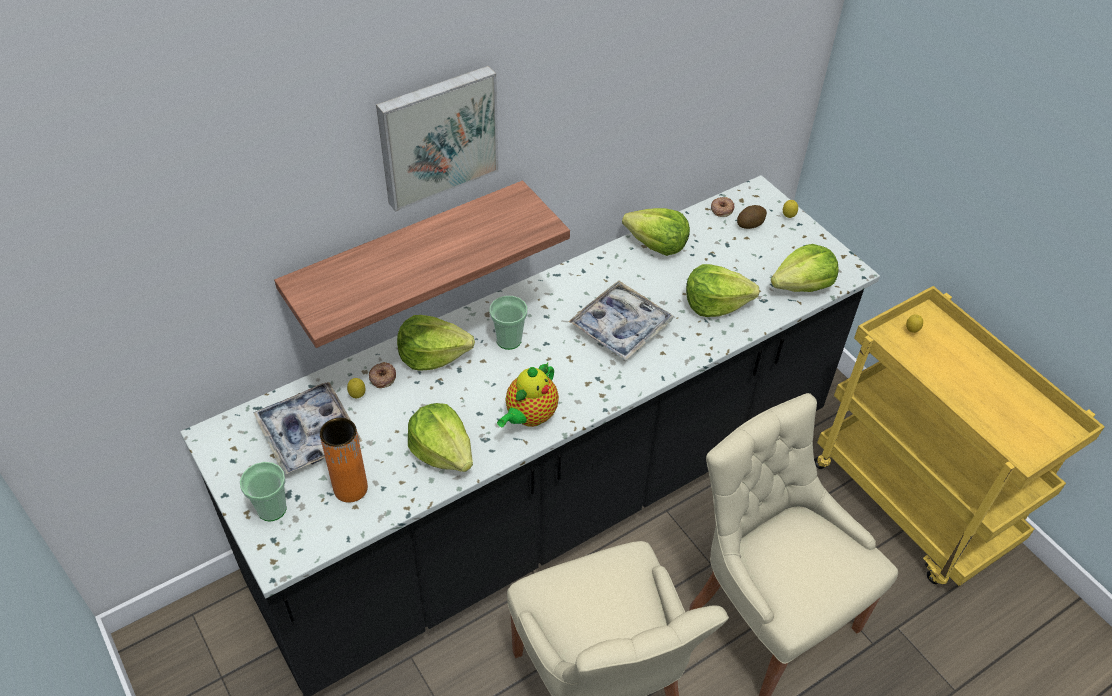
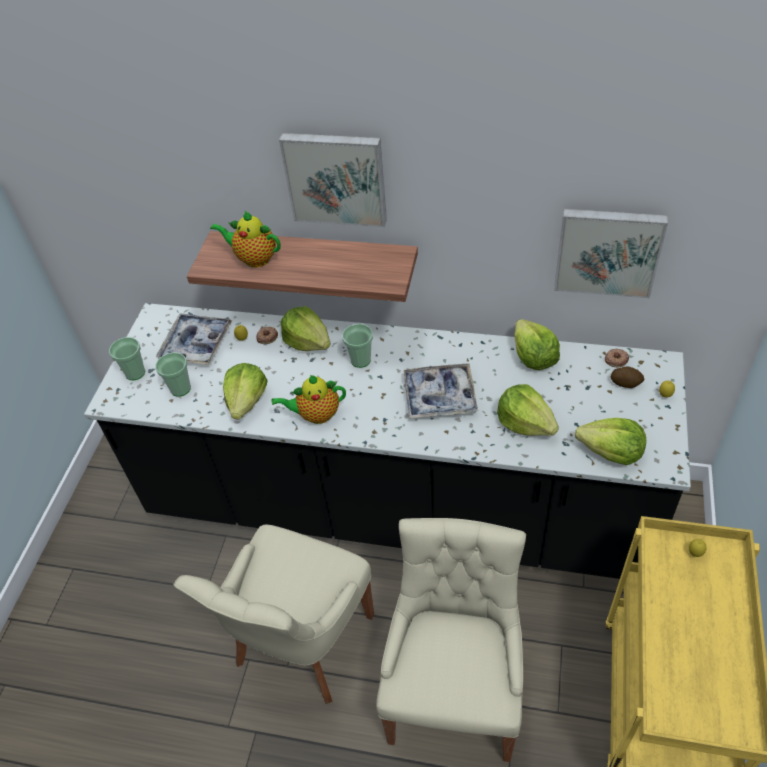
camera: 50 degrees right, 0 degrees up
orange vase [320,418,368,503] -> cup [155,352,191,397]
none -> teapot [210,210,281,267]
none -> picture [554,209,668,298]

